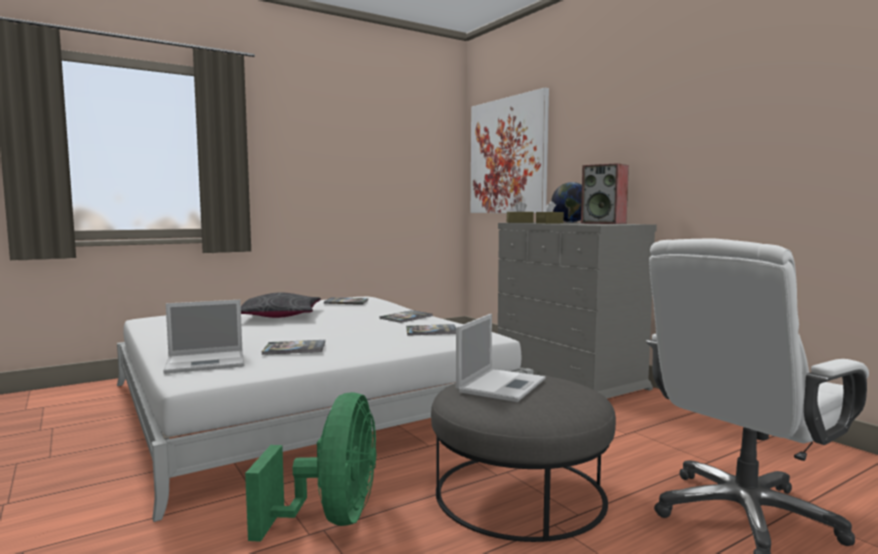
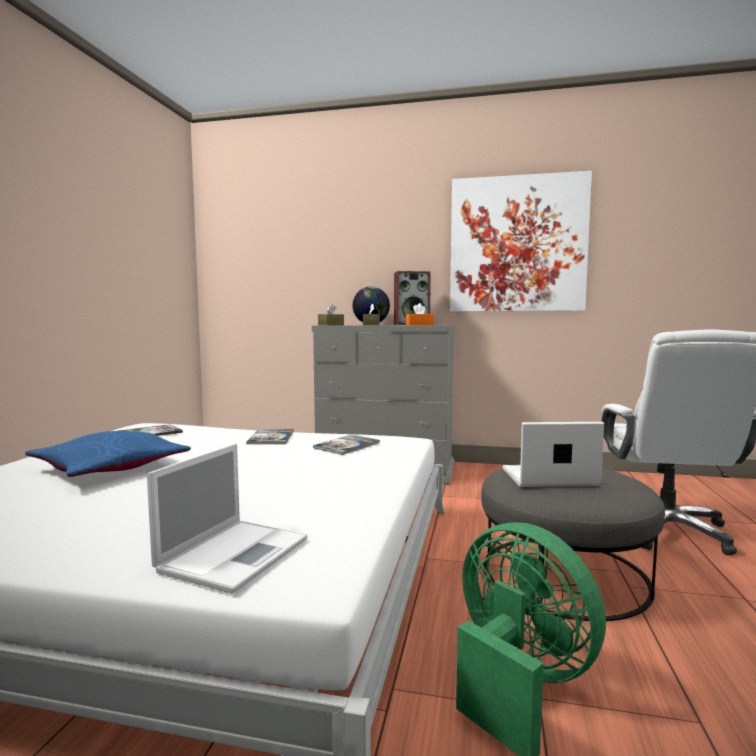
camera: 45 degrees left, 0 degrees up
grey pillow [241,292,321,318] -> blue pillow [25,431,191,477]
book [262,340,325,355] -> none
laptop [456,314,545,402] -> laptop turned 75 degrees counterclockwise [503,422,604,487]
picture [471,88,549,213] -> picture moved to [450,171,592,311]
none -> orange tissue box [406,303,434,325]

